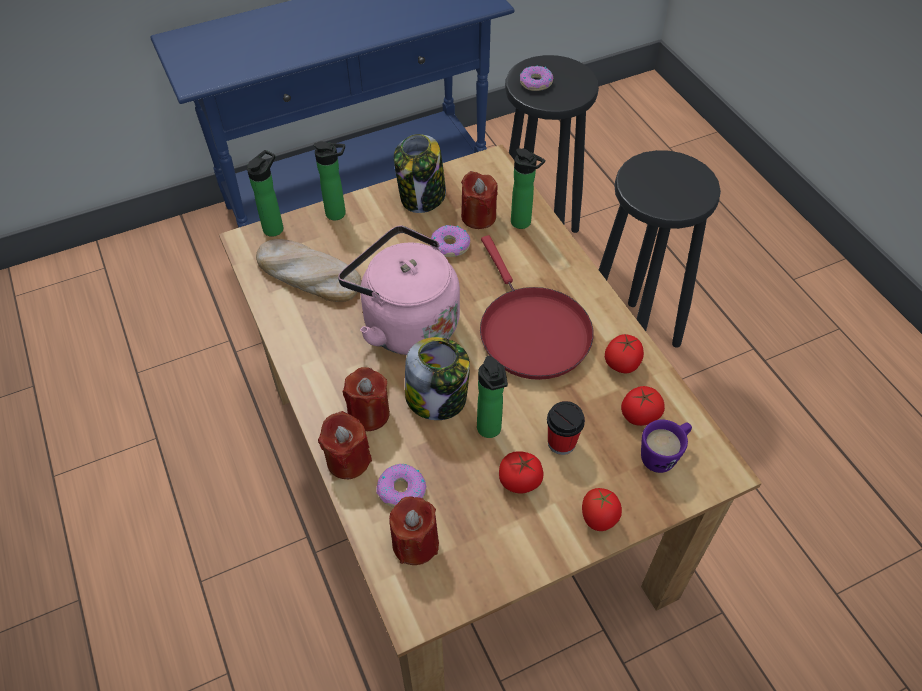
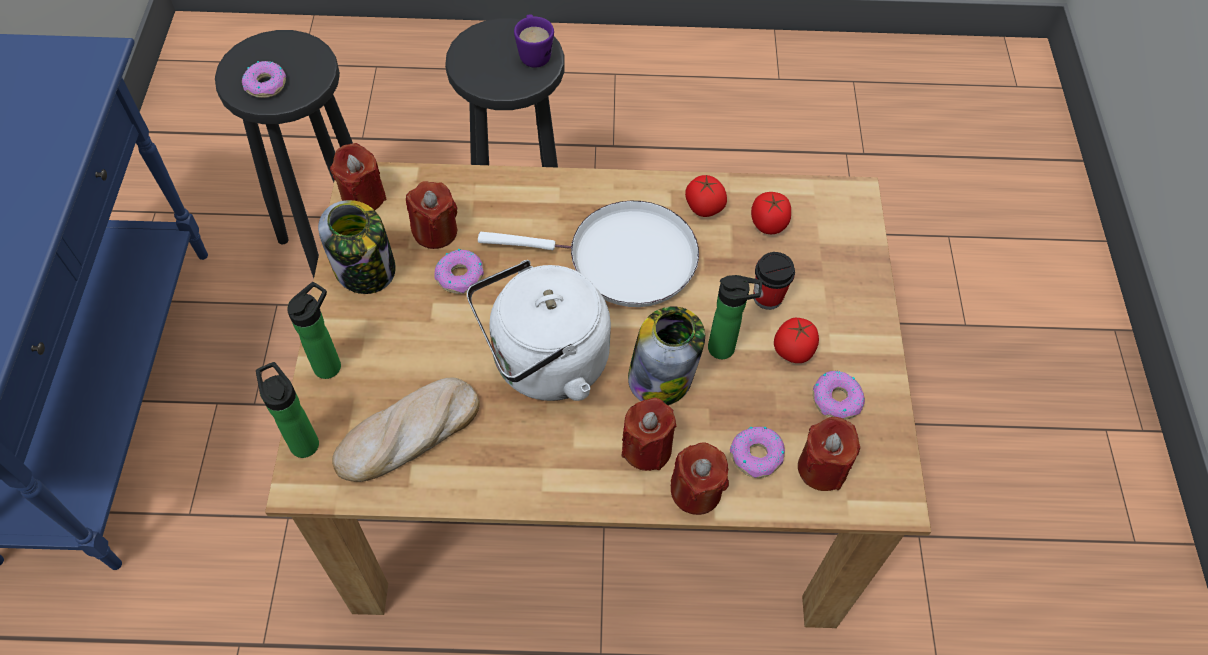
camera: 65 degrees left, 5 degrees up
pink kettle [338,226,460,355] -> white kettle [467,260,611,401]
red frying pan [480,235,594,380] -> white frying pan [478,201,699,307]
bottle [511,148,545,229] -> none
tomato [582,488,622,531] -> none
purple mug [641,420,692,473] -> purple mug moved to [514,14,554,68]
none -> red candle [330,143,386,210]
none -> donut [813,371,865,420]

